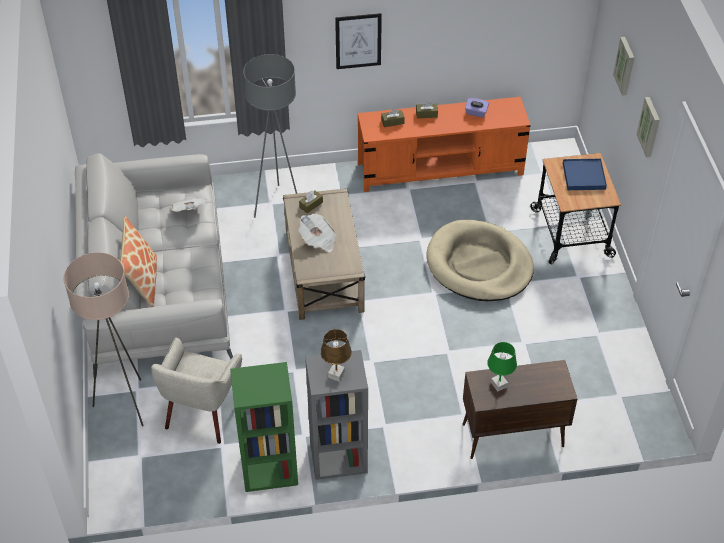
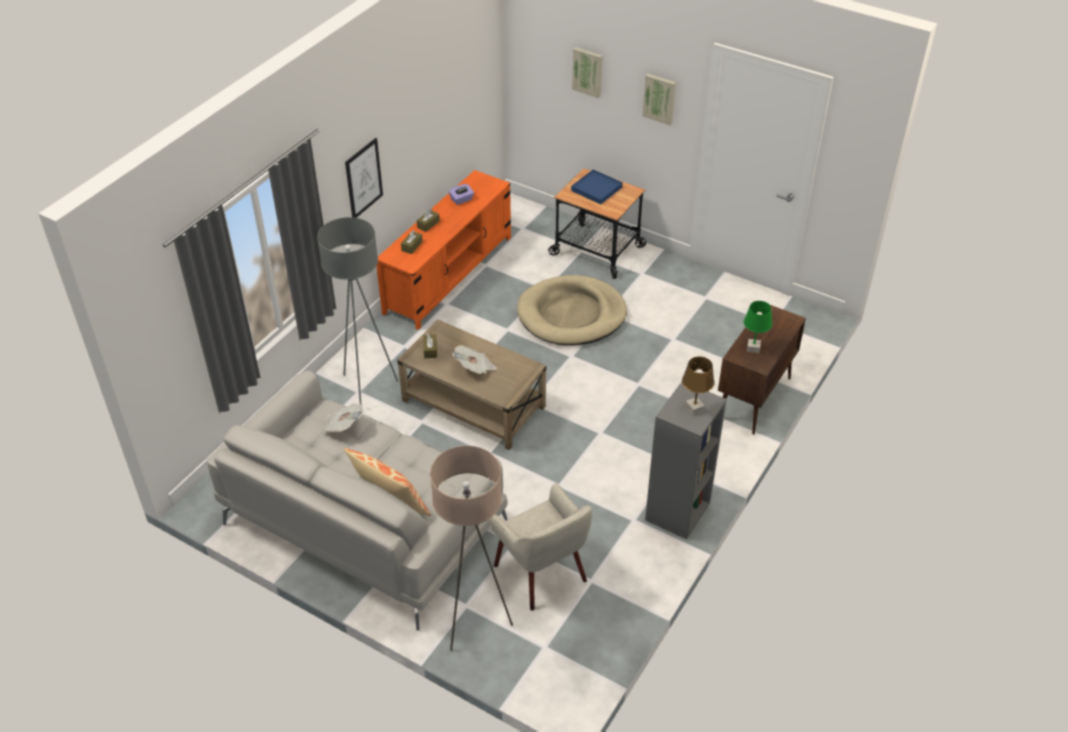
camera: 50 degrees left, 5 degrees down
green bookcase [230,362,298,492] -> none

